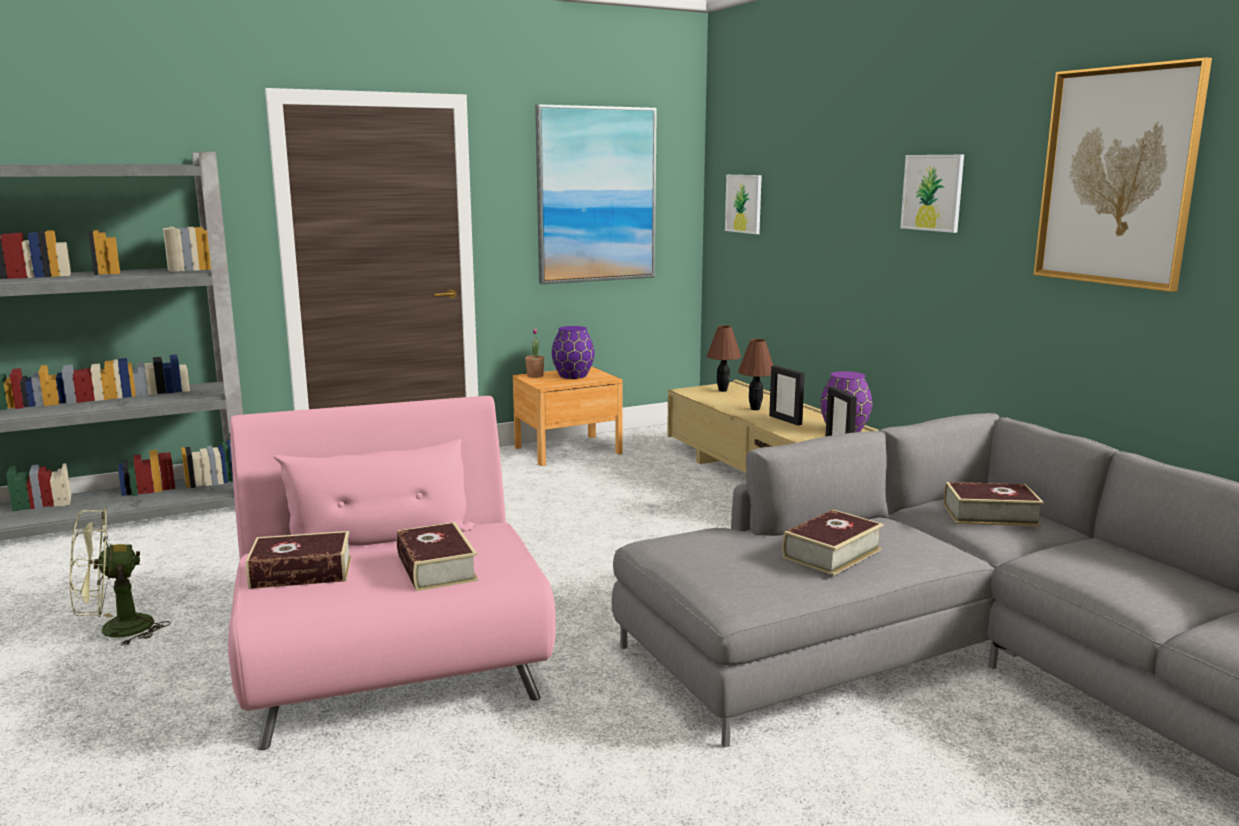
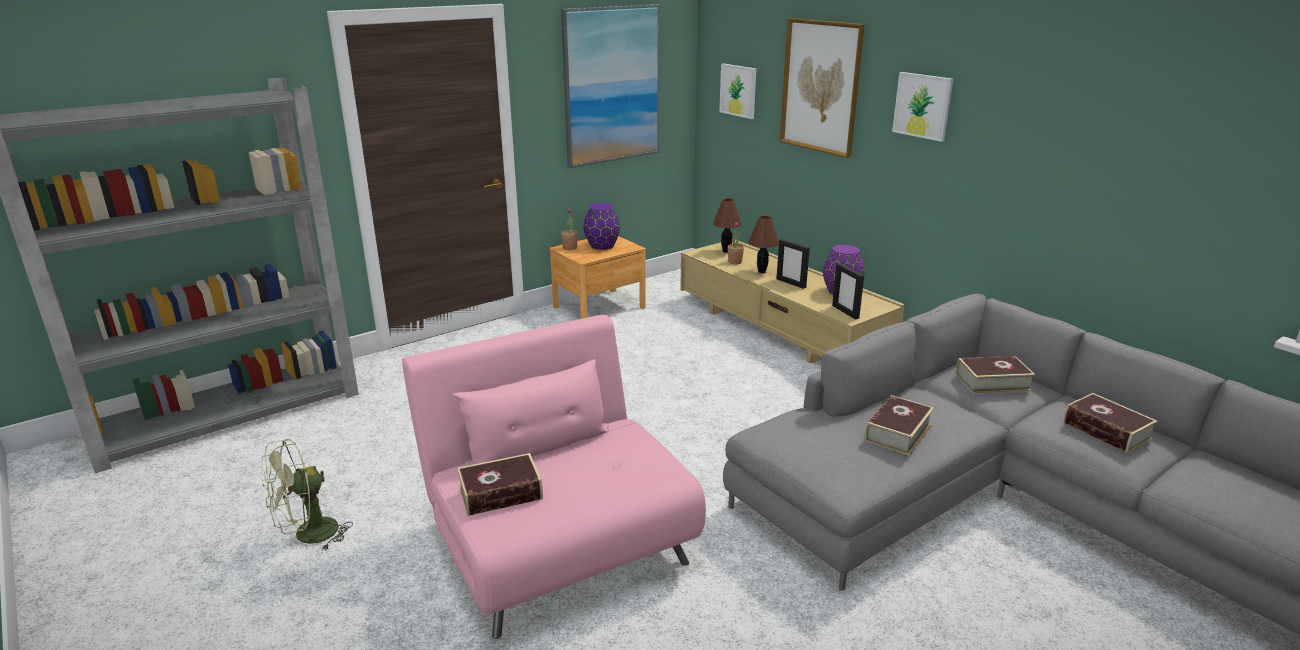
camera: 10 degrees left, 10 degrees up
book [396,522,478,591] -> book moved to [1063,393,1158,453]
picture [1033,57,1212,292] -> picture moved to [779,18,865,158]
none -> potted plant [727,222,744,264]

